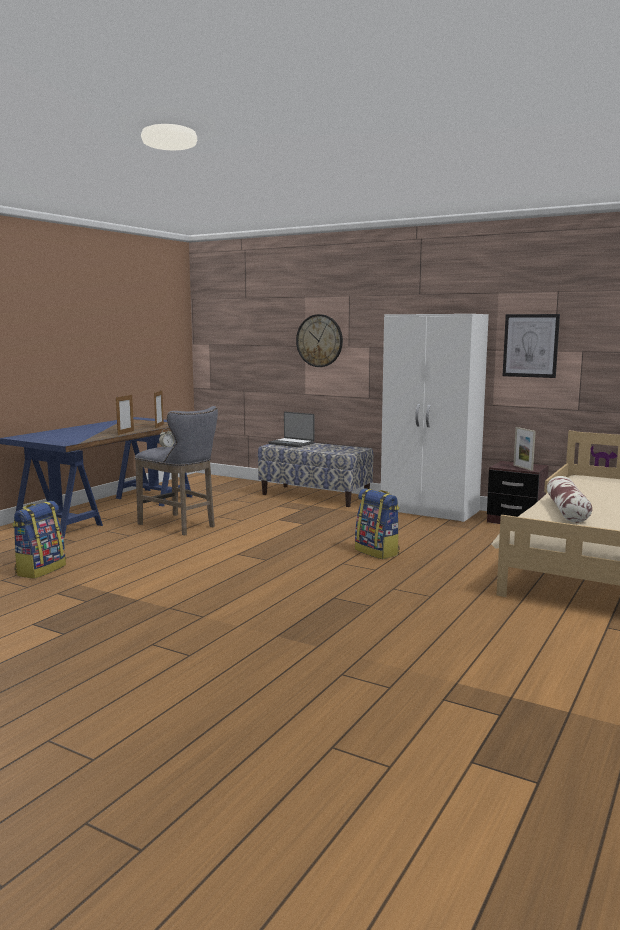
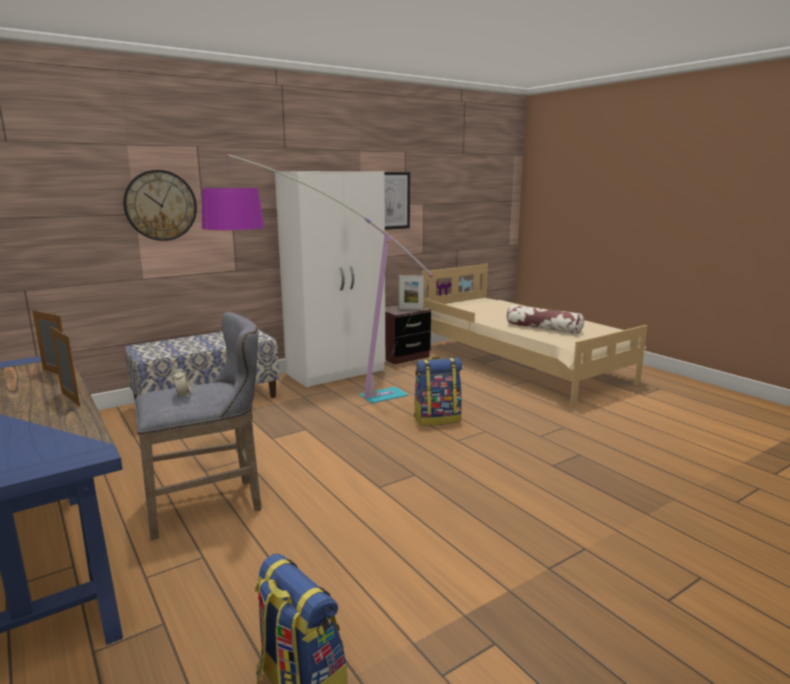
camera: 65 degrees left, 5 degrees up
laptop [268,412,315,447] -> none
none -> floor lamp [202,154,433,403]

